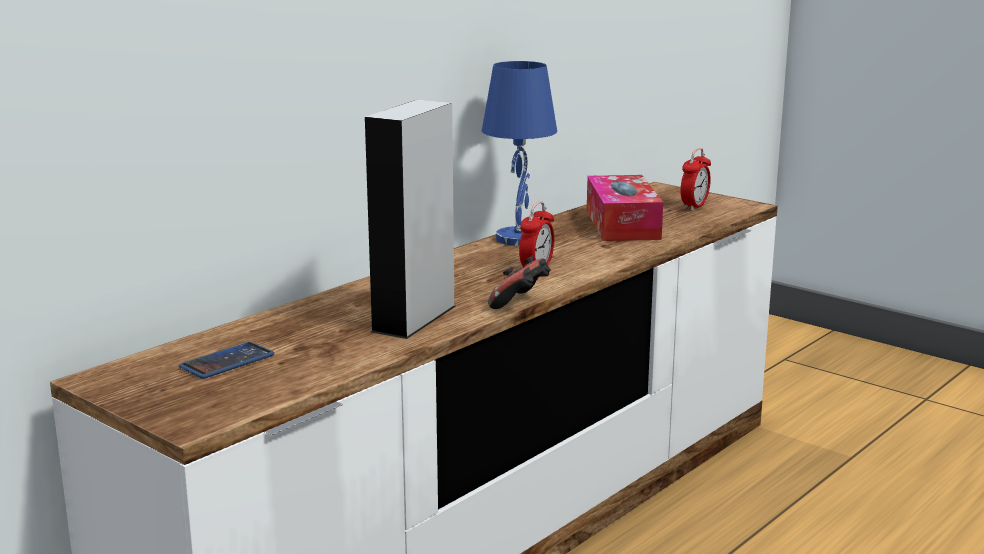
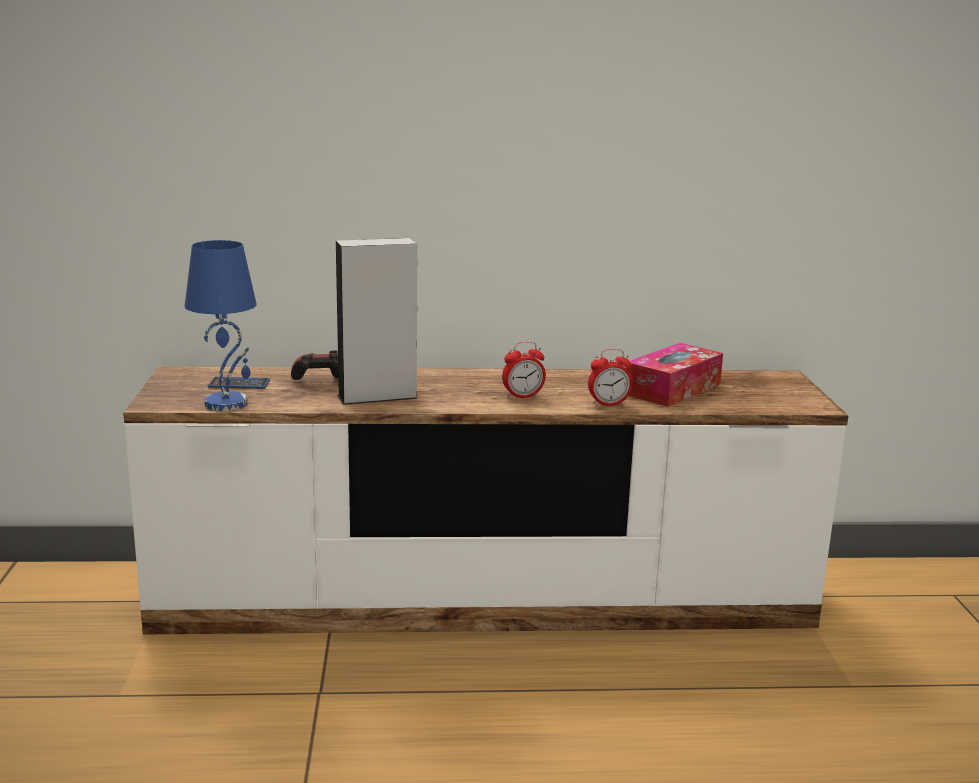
camera: 45 degrees right, 0 degrees up
blue table lamp [482,61,557,246] -> blue table lamp moved to [185,240,257,411]
game controller [488,256,551,309] -> game controller moved to [291,350,338,380]
alarm clock [680,148,711,211] -> alarm clock moved to [588,348,633,406]

